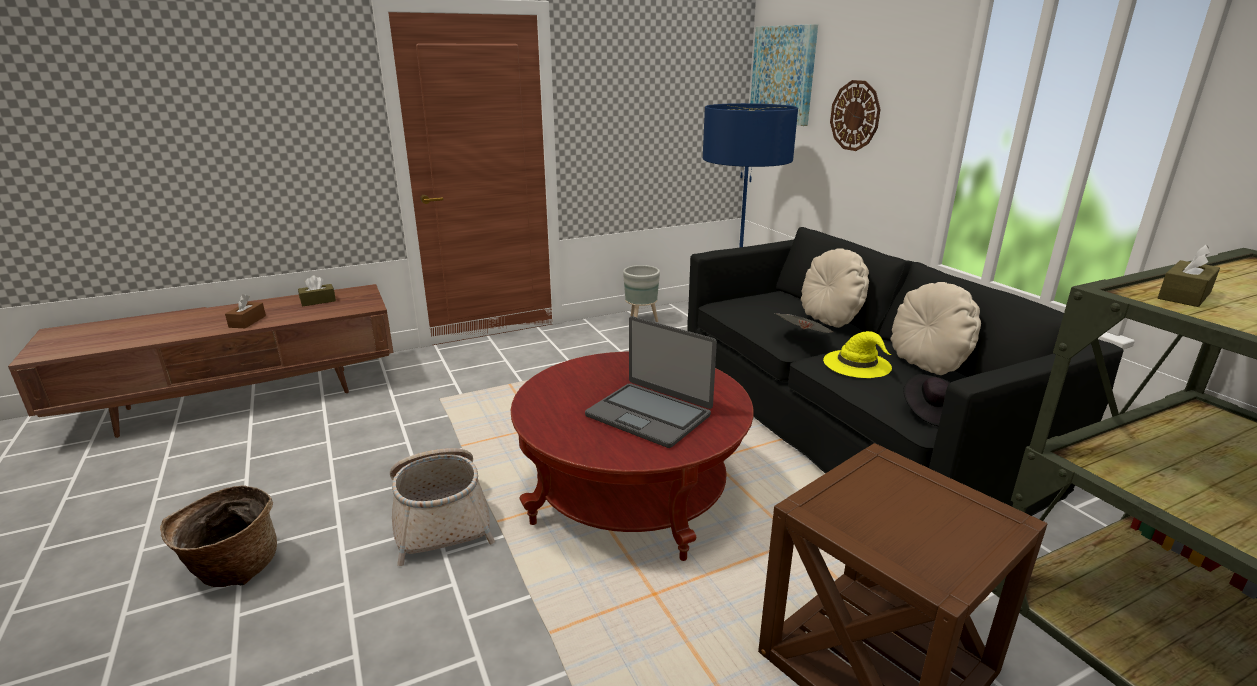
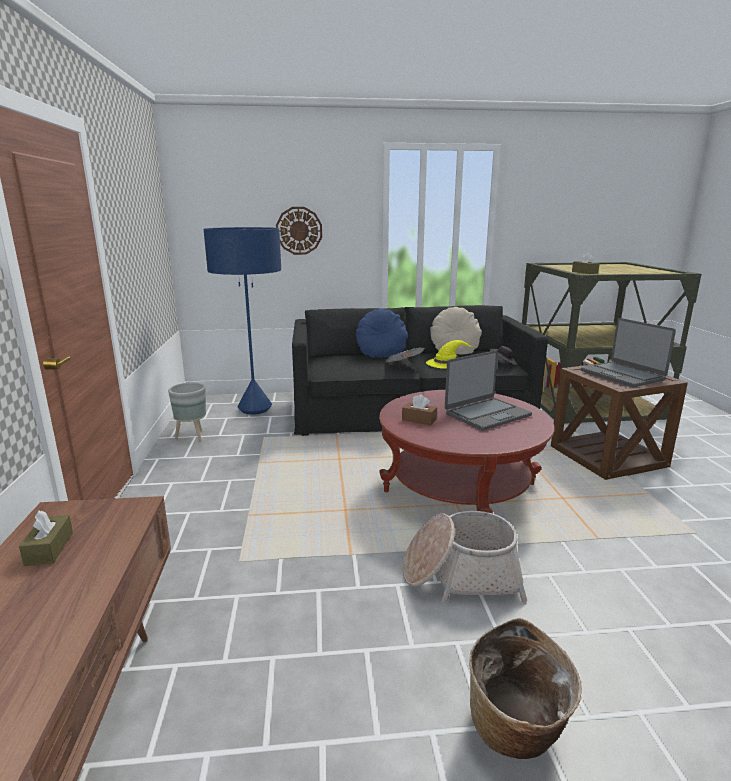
camera: 70 degrees left, 5 degrees down
brown tissue box [225,294,266,328] -> brown tissue box moved to [402,394,437,425]
picture [750,24,818,126] -> none
beige pillow [801,248,869,328] -> blue pillow [356,309,408,358]
none -> laptop [581,318,676,387]

